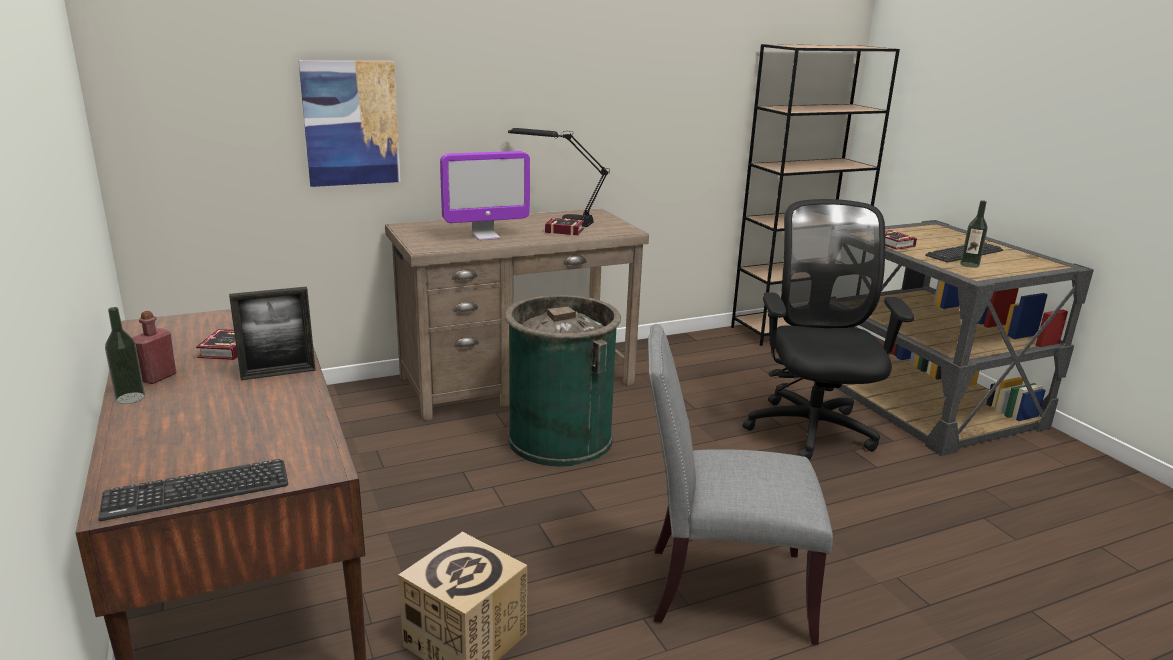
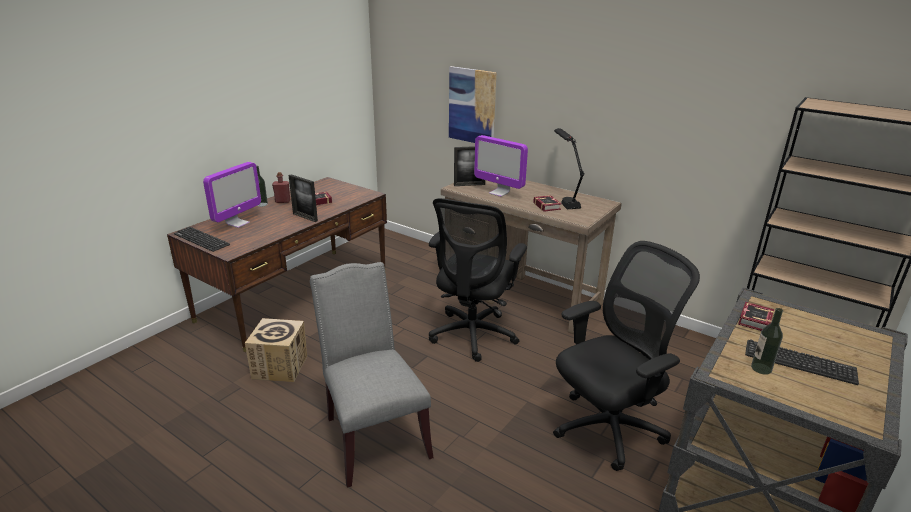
camera: 60 degrees right, 5 degrees up
green trash can [505,295,621,467] -> black office chair [429,198,527,362]
none -> monitor [203,162,261,228]
none -> picture frame [454,146,485,186]

